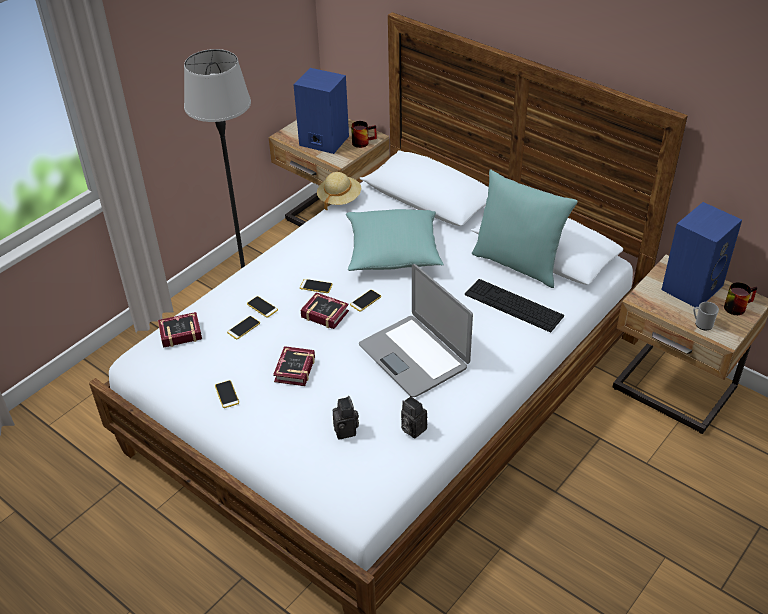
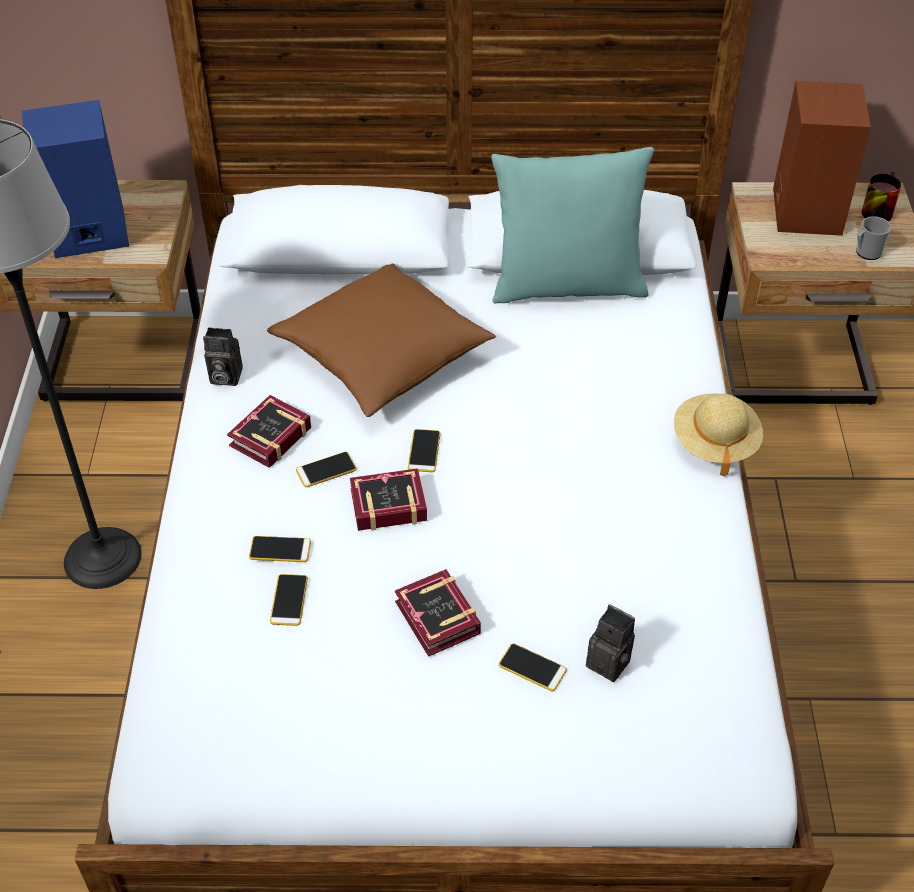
camera: 40 degrees left, 5 degrees up
book [158,312,202,348] -> book moved to [227,395,311,468]
phone [215,380,239,408] -> phone moved to [499,643,567,691]
beige hat [317,172,361,211] -> beige hat moved to [674,393,763,476]
turquoise pillow [346,209,444,271] -> brown pillow [267,263,496,417]
mug [351,121,377,148] -> none
laptop [359,264,473,397] -> none
camera [401,396,427,439] -> camera moved to [203,327,243,386]
keyboard [465,279,564,333] -> none
blue speaker [661,202,742,307] -> brown speaker [773,81,871,236]

